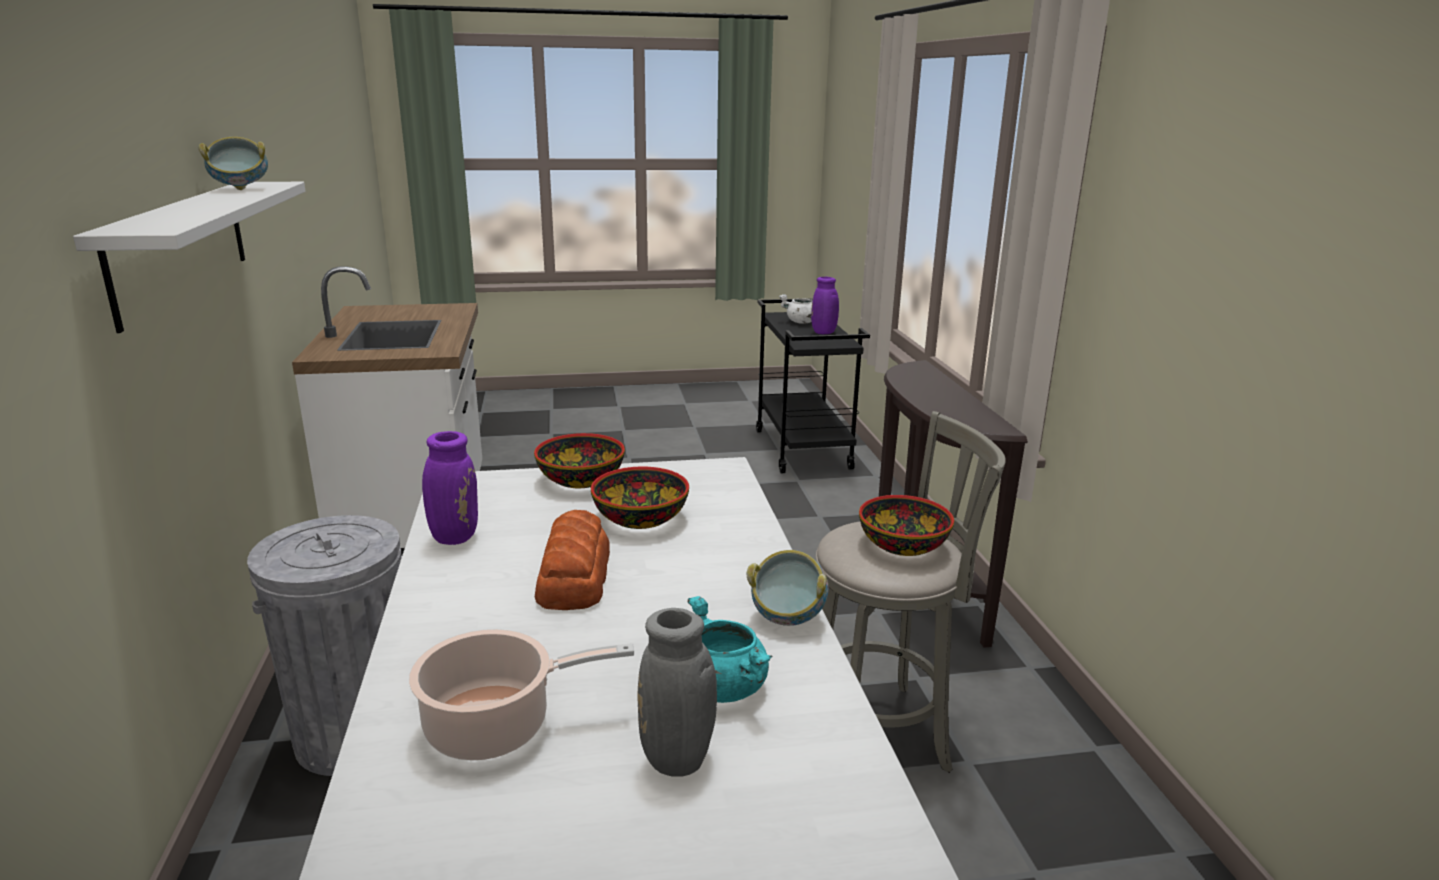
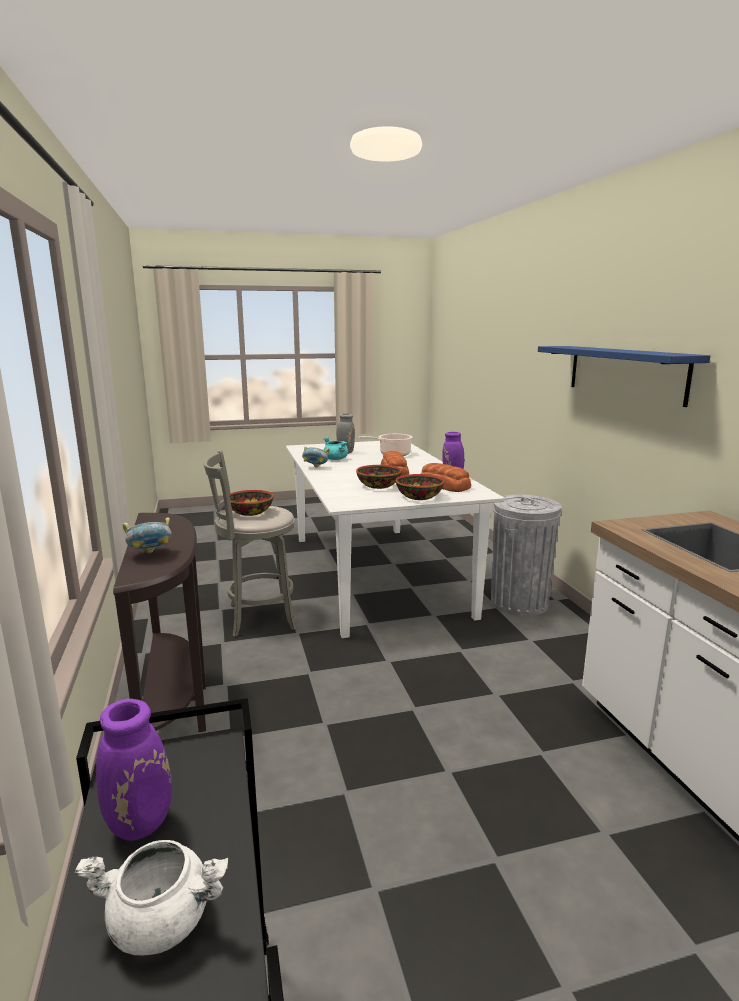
camera: 175 degrees right, 5 degrees down
white shelf [73,182,306,333] -> blue shelf [538,346,710,407]
bowl [198,137,268,190] -> bowl moved to [123,517,172,553]
none -> bread [420,463,471,492]

